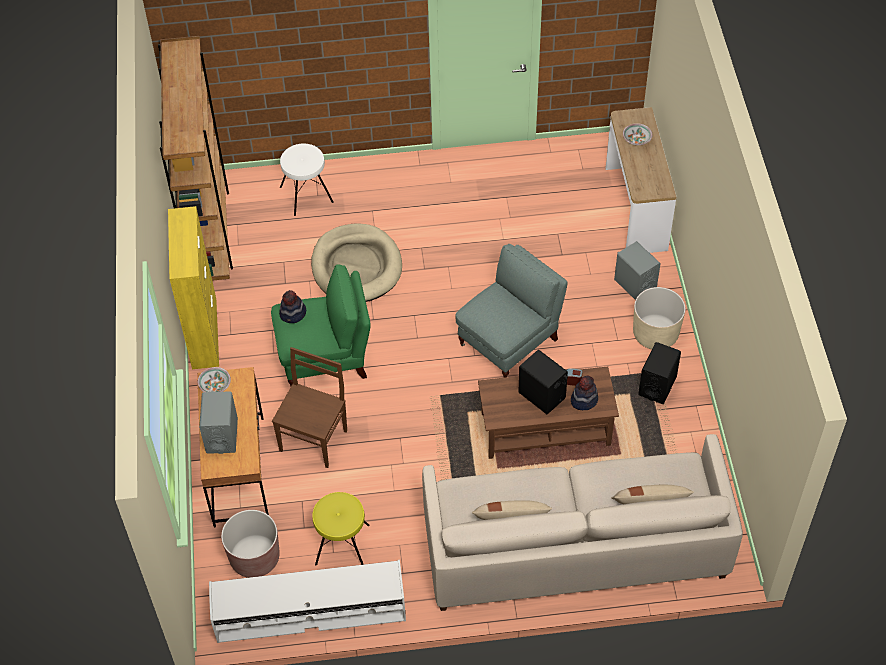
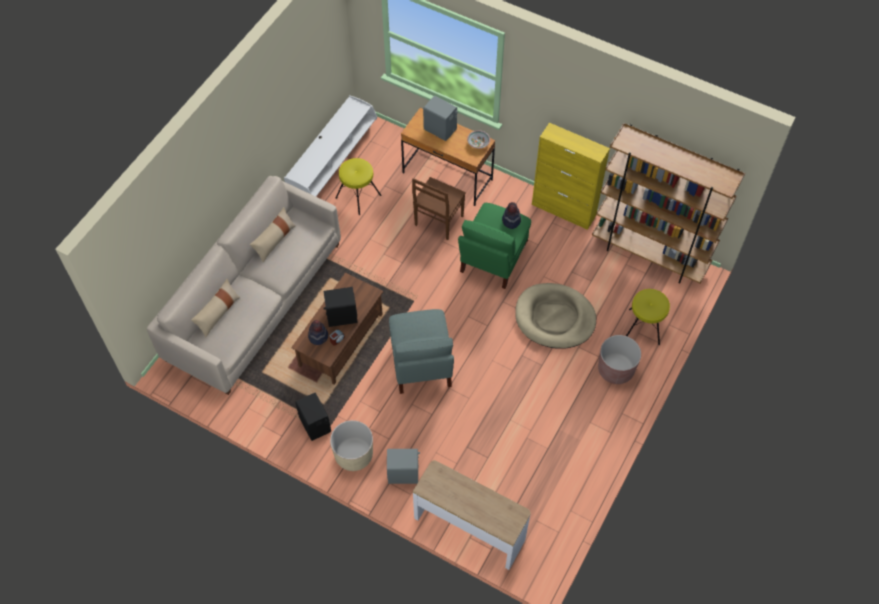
camera: 125 degrees right, 5 degrees up
brown planter [221,510,280,578] -> brown planter moved to [598,335,641,384]
brown chair [272,347,347,468] -> brown chair turned 60 degrees clockwise [412,177,466,240]
white stool [280,143,334,216] -> yellow stool [626,289,670,345]
bowl [623,123,653,145] -> none

